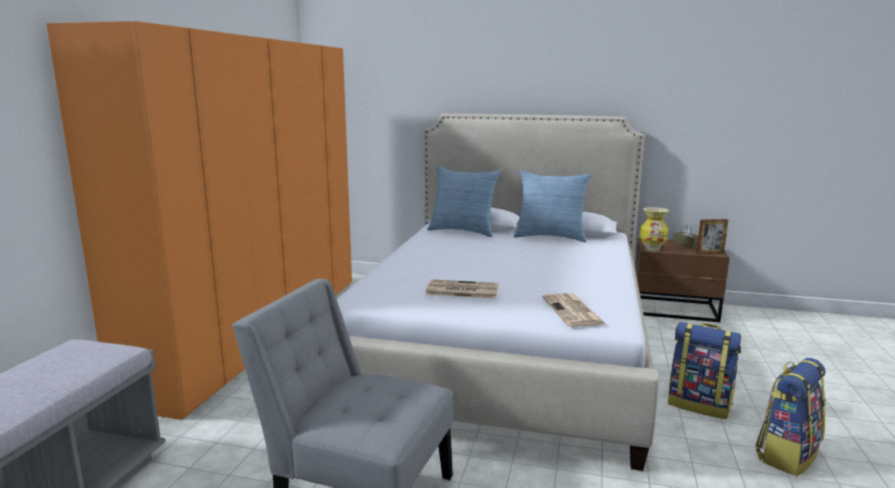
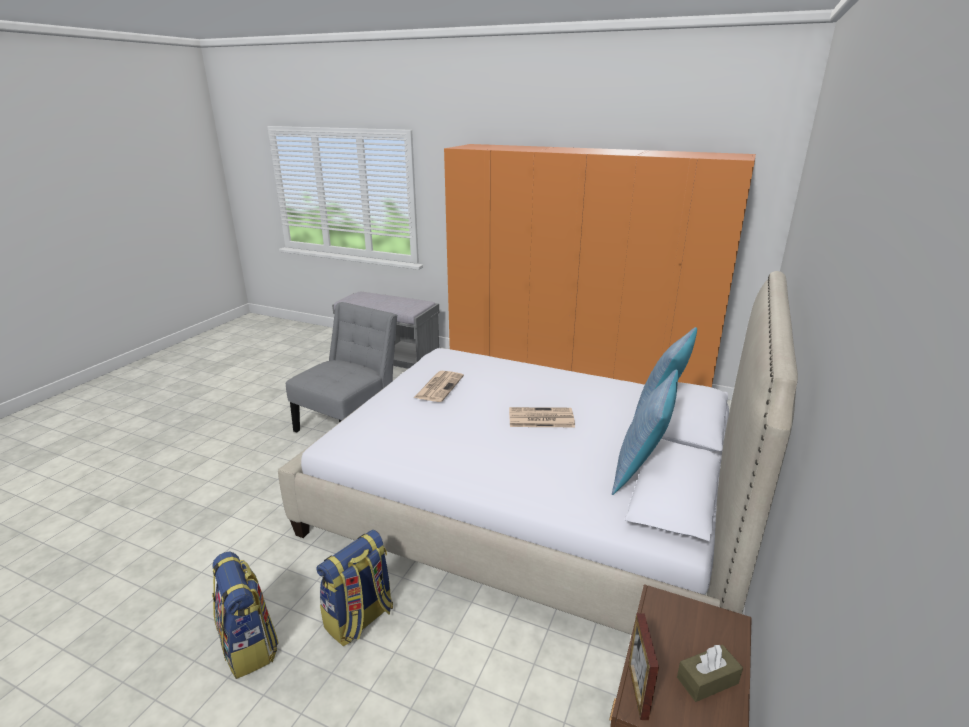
camera: 100 degrees right, 10 degrees up
newspaper [542,293,607,327] -> newspaper moved to [509,407,575,427]
vase [640,207,669,252] -> none

